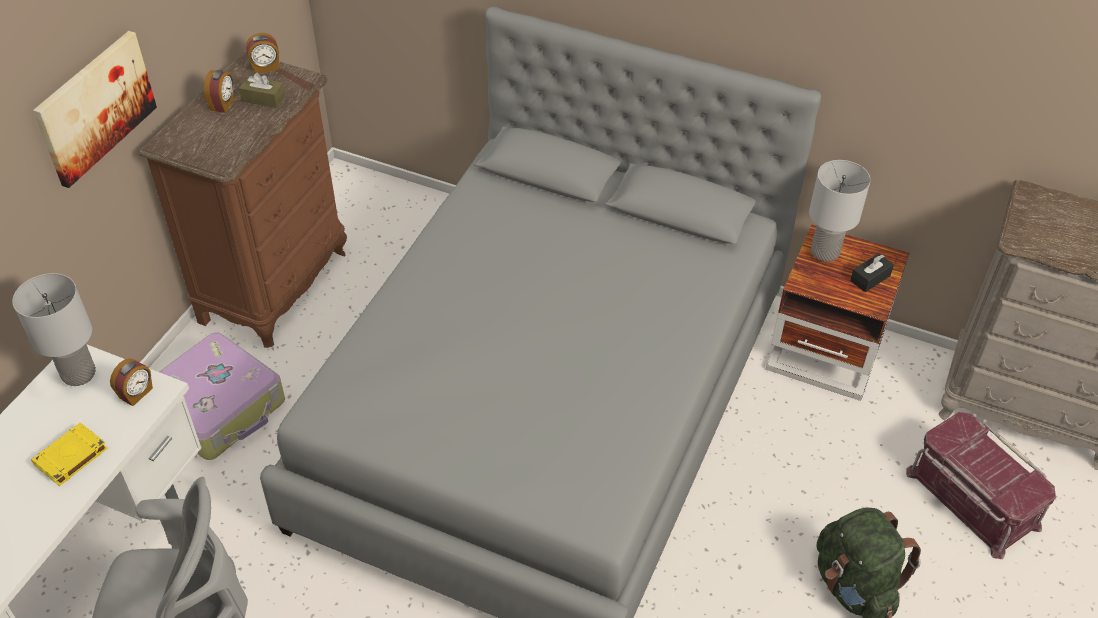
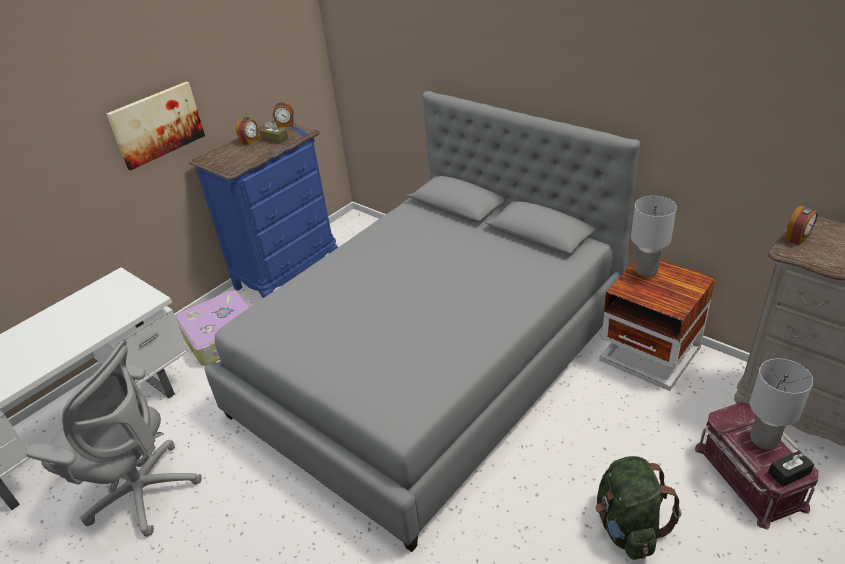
camera: 20 degrees right, 10 degrees down
grey table lamp [12,273,96,386] -> grey table lamp moved to [750,359,813,449]
yellow book [31,423,108,486] -> none
alarm clock [110,358,153,406] -> alarm clock moved to [785,205,818,245]
brown dresser [139,52,347,348] -> blue dresser [189,120,338,298]
black tissue box [850,253,894,292] -> black tissue box moved to [768,451,814,487]

